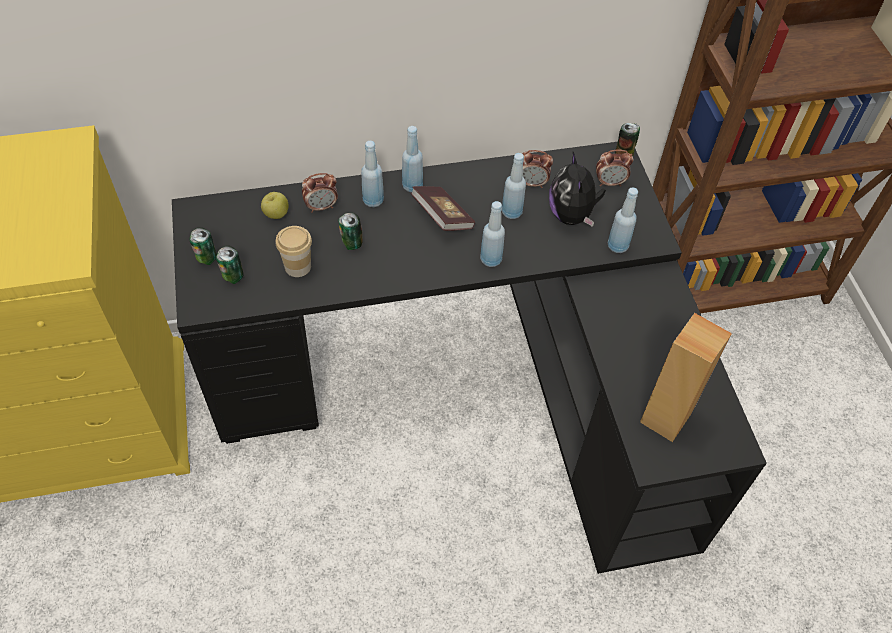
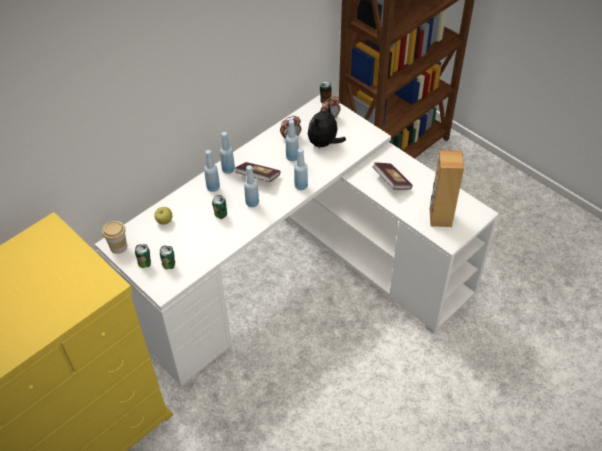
camera: 30 degrees left, 5 degrees down
black desk [172,142,767,574] -> white desk [95,95,499,387]
cup [275,226,312,277] -> cup moved to [102,221,127,254]
alarm clock [302,173,338,213] -> none
plush toy [549,152,606,227] -> plush toy turned 75 degrees clockwise [308,105,346,149]
blue bottle [608,187,638,253] -> blue bottle moved to [244,165,259,207]
none -> book [372,162,413,190]

